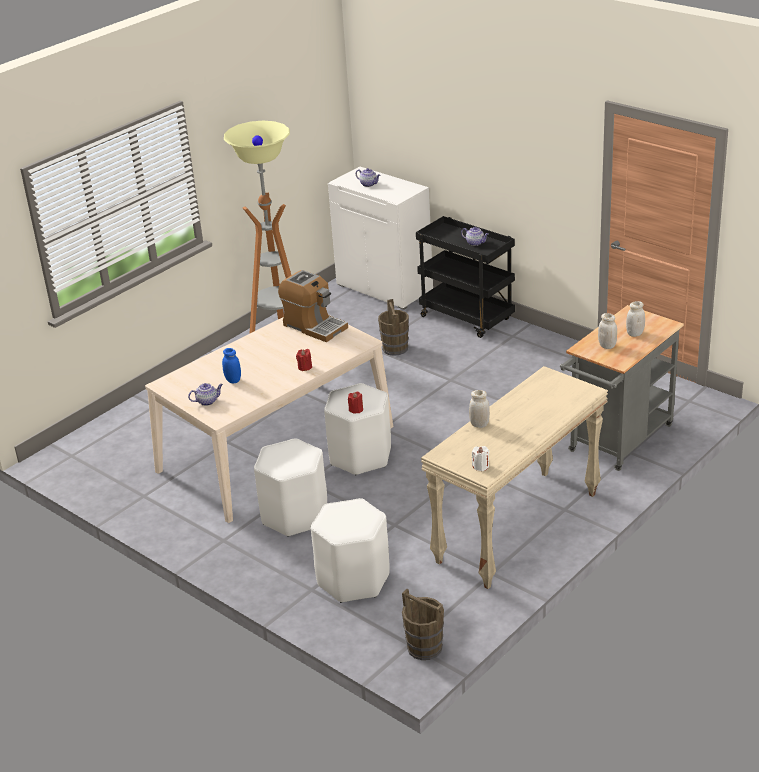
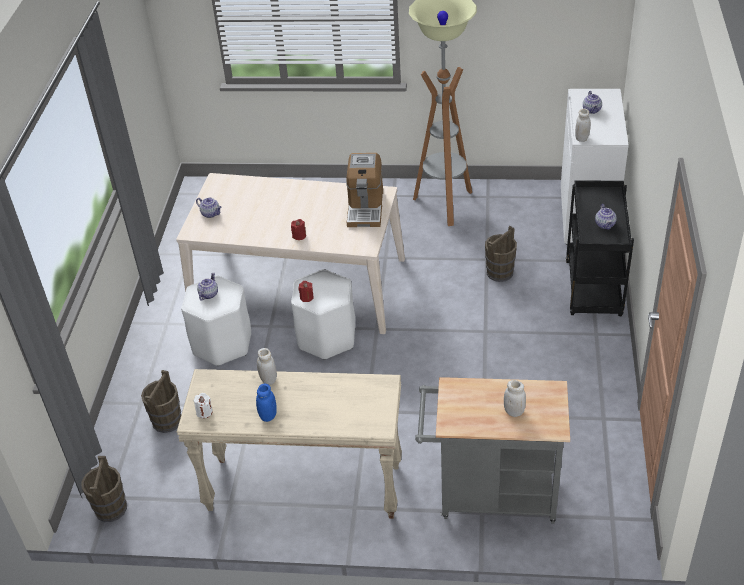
camera: 55 degrees right, 10 degrees up
blue jar [222,348,241,383] -> blue jar moved to [256,384,277,422]
white stool [311,498,390,603] -> brown bucket [141,370,181,433]
white jar [598,313,617,349] -> white jar moved to [575,108,591,142]
none -> teapot [197,273,218,301]

